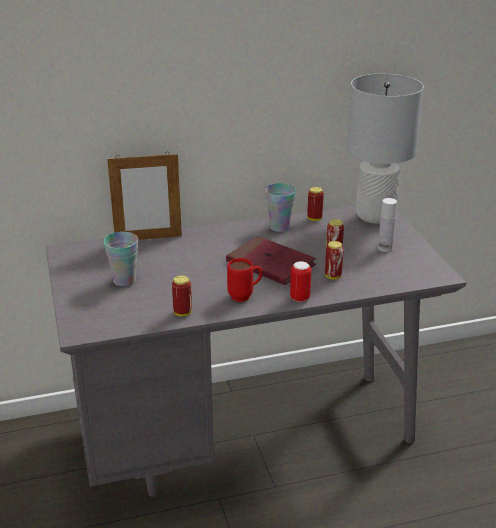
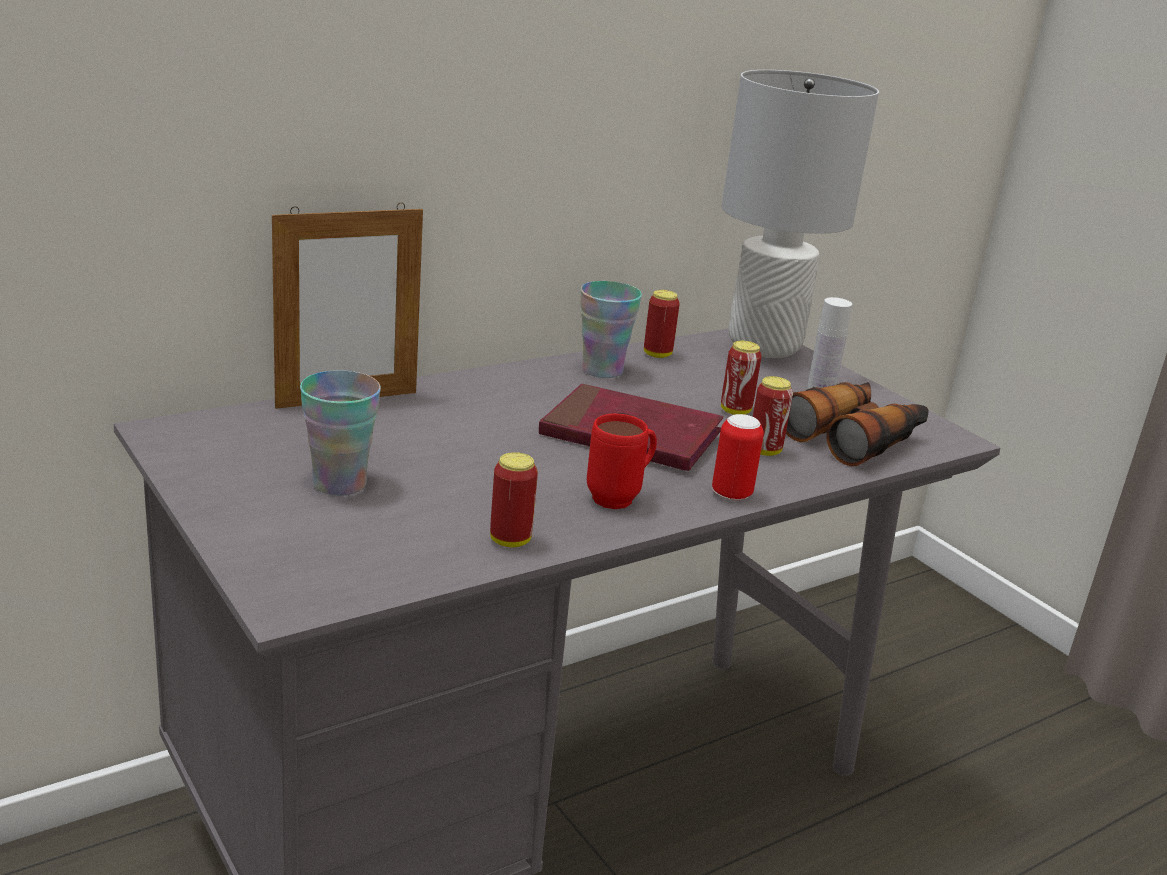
camera: 20 degrees left, 5 degrees down
none -> binoculars [786,382,929,466]

